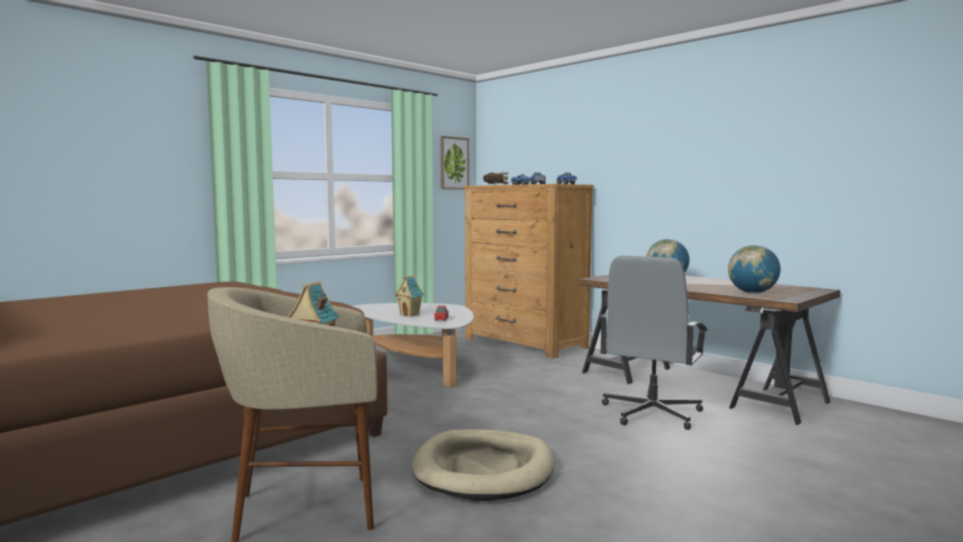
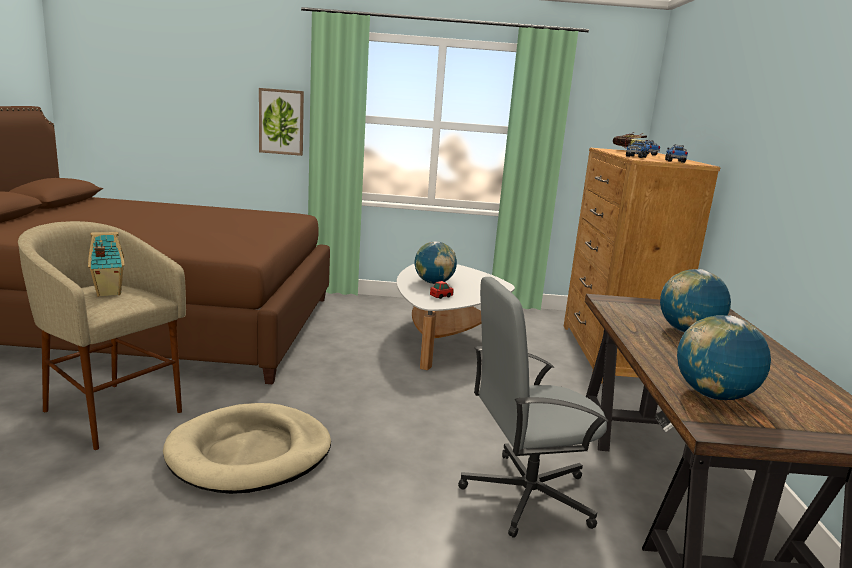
camera: 45 degrees right, 10 degrees up
toy house [395,275,424,317] -> globe [415,241,457,284]
picture [440,136,469,190] -> picture moved to [259,88,304,156]

